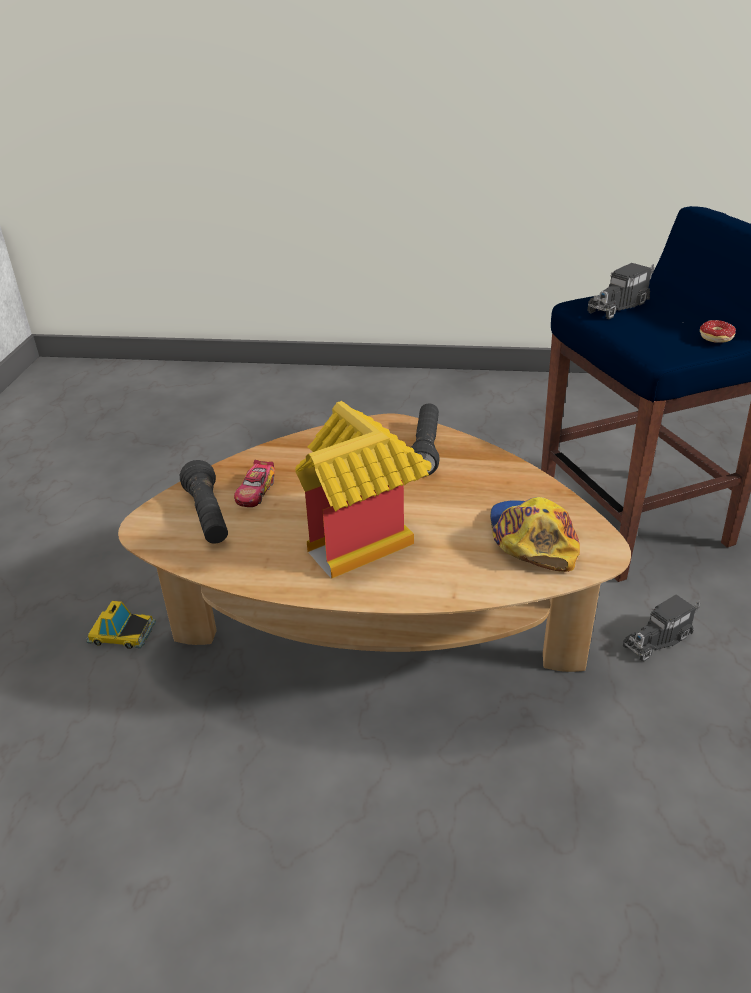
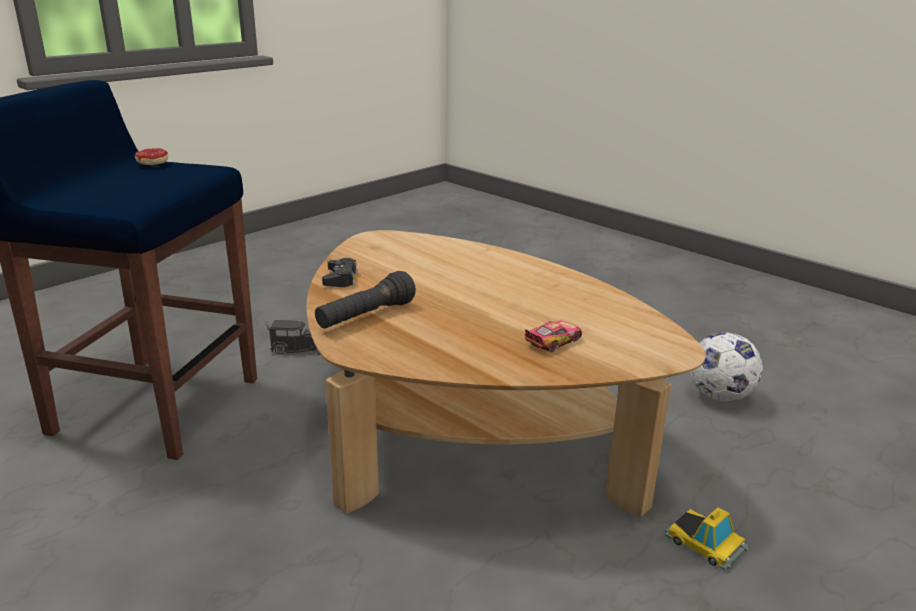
camera: 145 degrees left, 10 degrees down
black flashlight [180,460,228,544] -> none
toy house [295,401,431,579] -> none
cap [490,497,580,572] -> none
toy truck [587,263,654,319] -> none
none -> black game controller [322,258,358,287]
none -> football [690,332,763,402]

